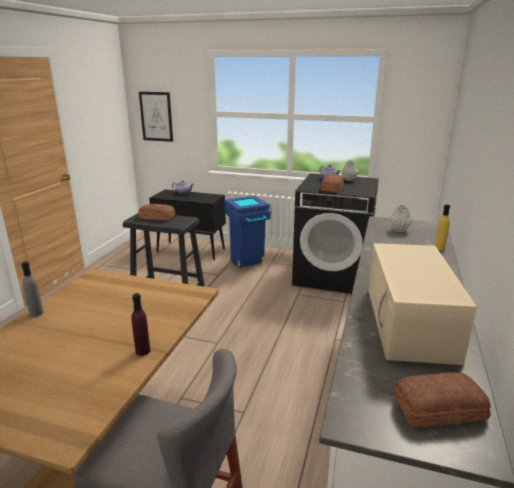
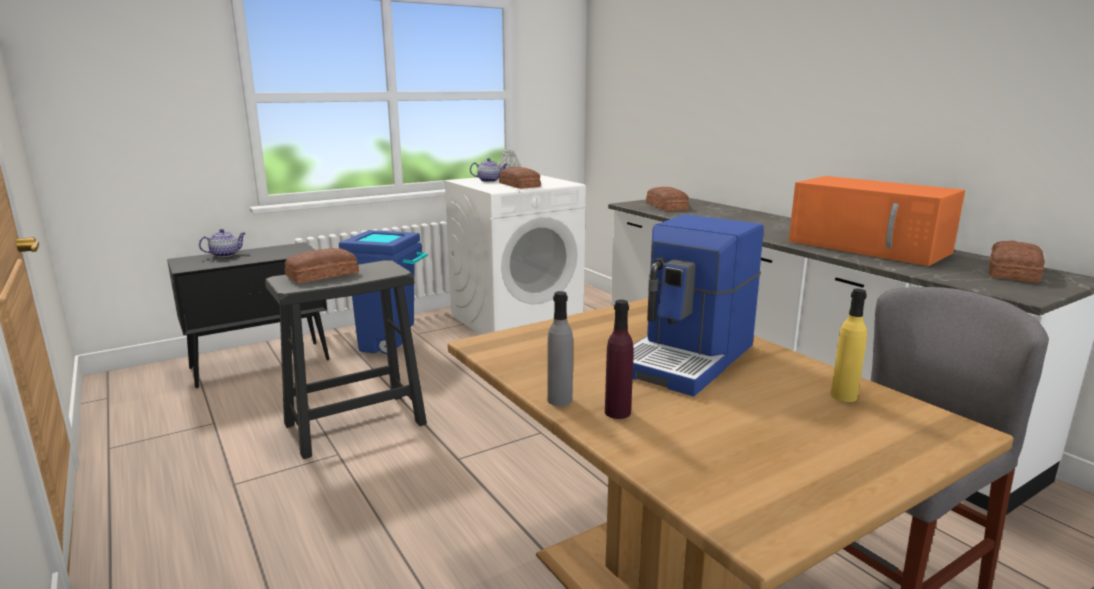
camera: 50 degrees left, 5 degrees down
purple bottle [131,293,150,356] -> purple bottle moved to [605,300,633,419]
picture [139,92,173,142] -> none
black washing machine [292,174,379,294] -> white washing machine [444,175,586,335]
beige microwave [368,243,477,365] -> orange microwave [789,176,965,266]
grey vase [389,205,412,232] -> bread [646,187,689,211]
yellow bottle [435,204,450,250] -> yellow bottle moved to [830,289,867,402]
none -> coffee machine [633,214,764,396]

